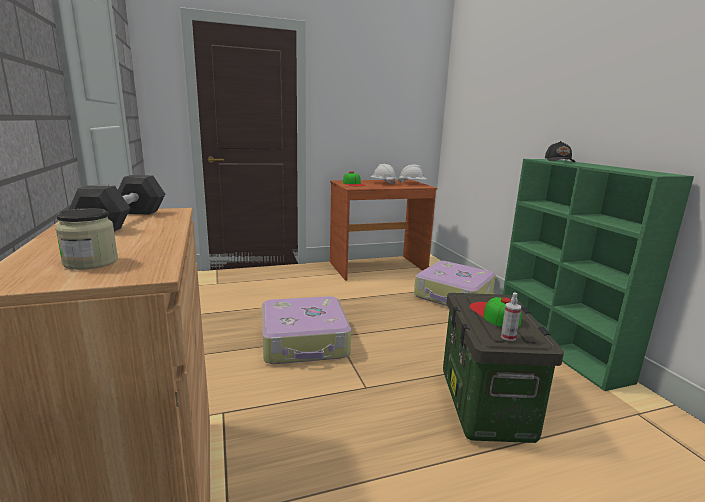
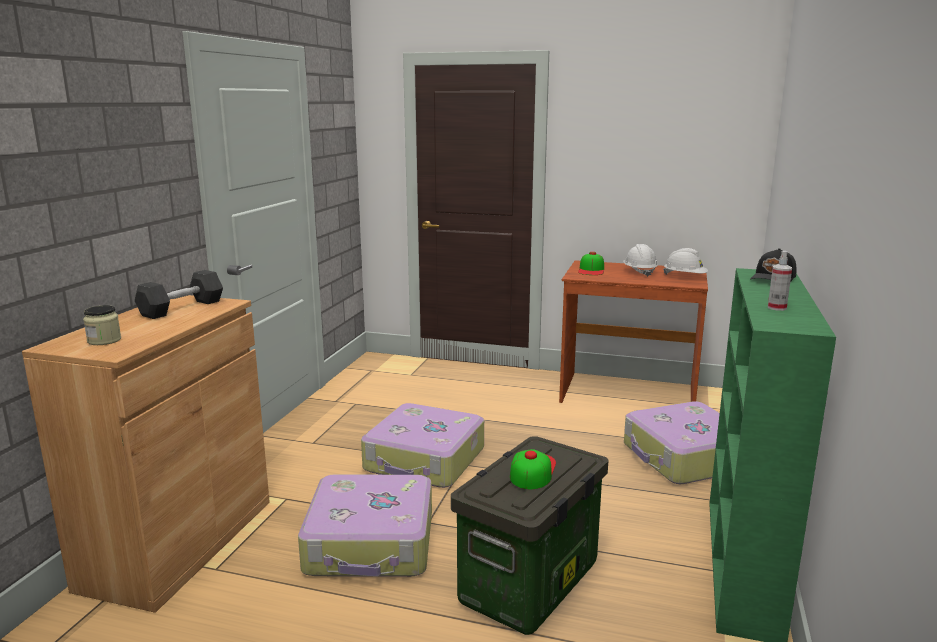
camera: 35 degrees right, 0 degrees up
spray bottle [501,293,521,341] -> spray bottle moved to [768,251,792,311]
none -> suitcase [298,475,432,577]

